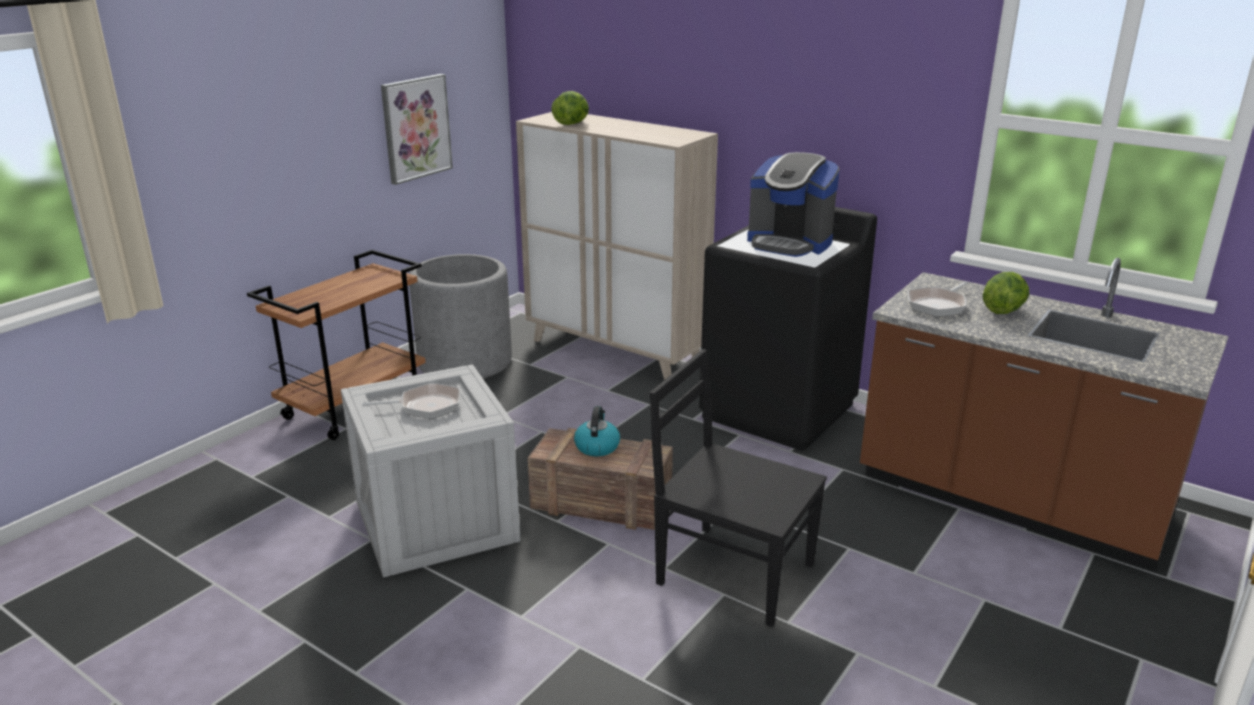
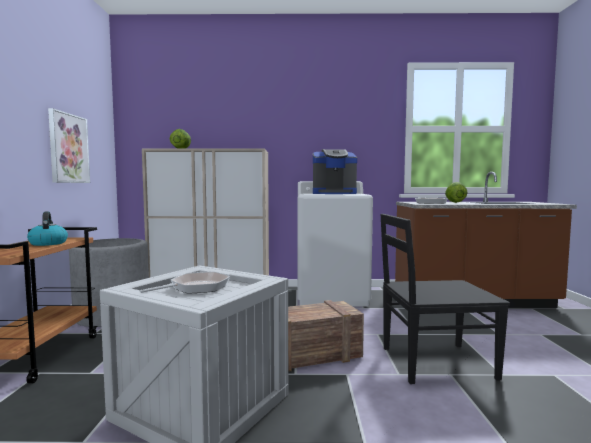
camera: 35 degrees left, 20 degrees down
kettle [574,406,620,456] -> kettle moved to [27,211,68,246]
black washing machine [699,207,877,451] -> white washing machine [297,181,373,307]

